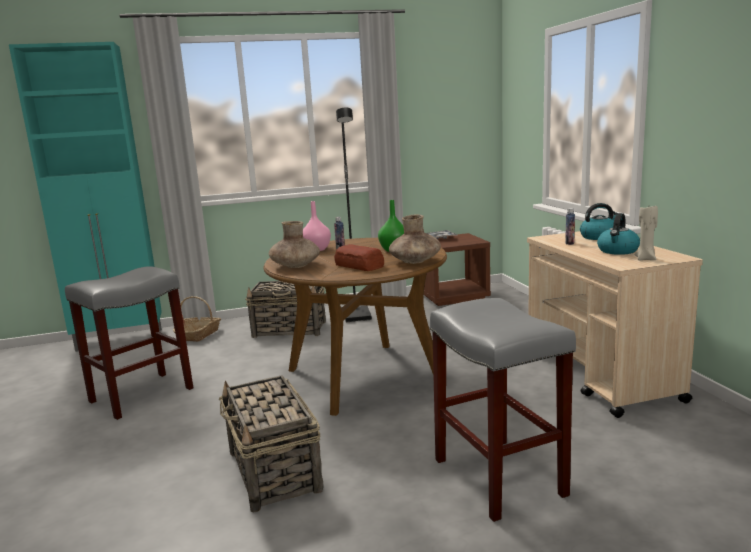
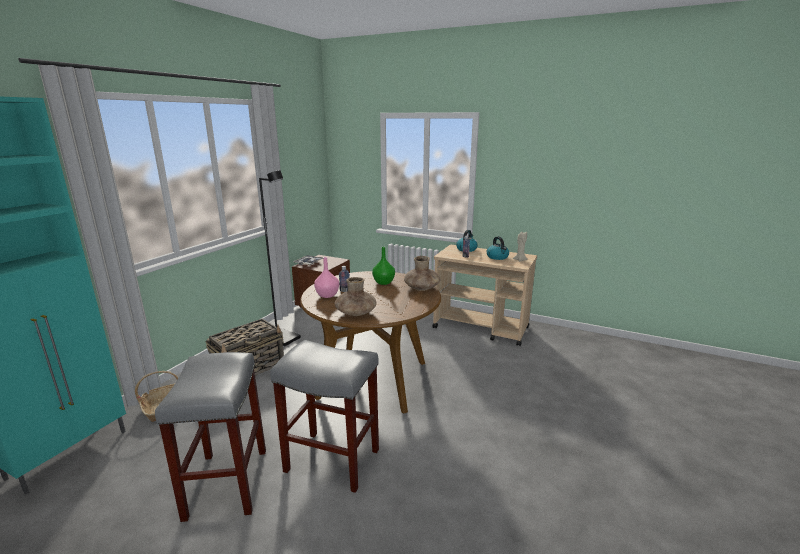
camera: 50 degrees left, 5 degrees up
basket [219,375,323,512] -> none
bread [334,244,384,271] -> none
grey stool [430,298,576,522] -> grey stool moved to [270,340,379,493]

